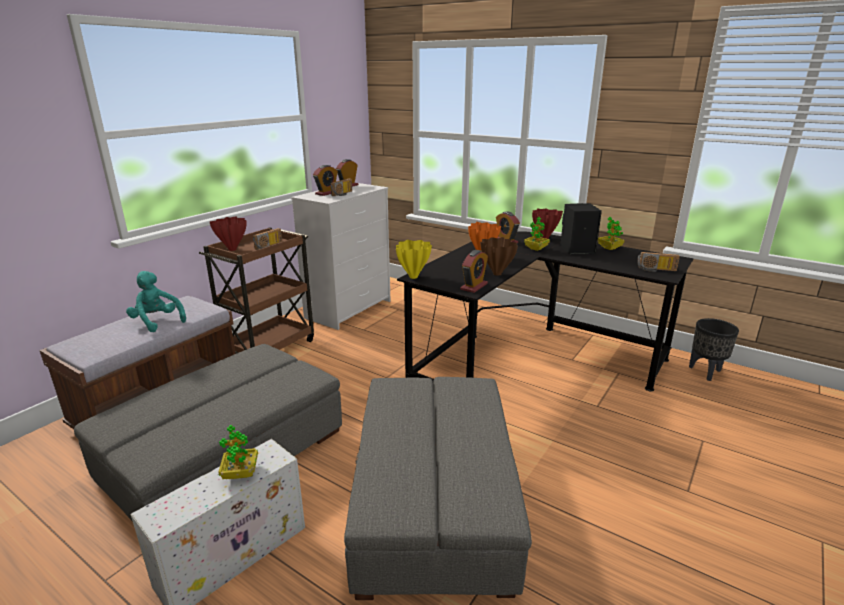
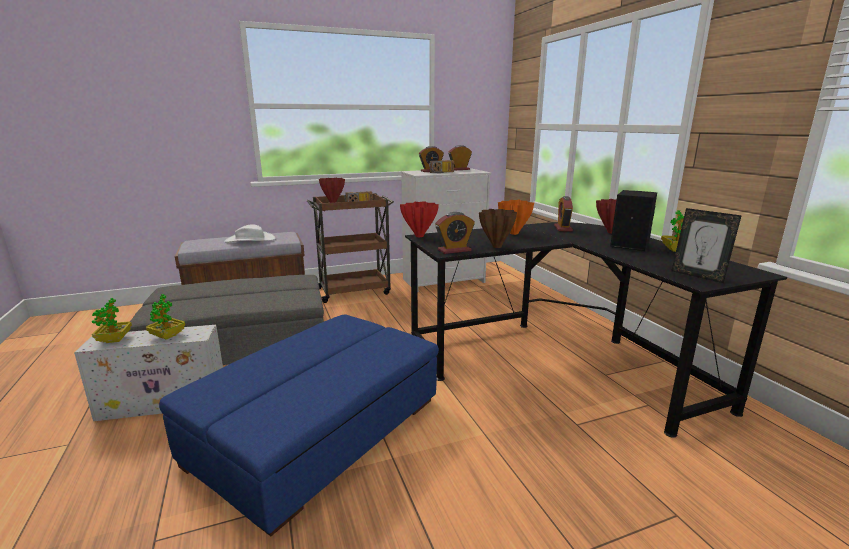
camera: 35 degrees right, 5 degrees down
turquoise plush toy [126,271,186,332] -> white hat [224,224,276,242]
grey ottoman [344,377,532,600] -> blue ottoman [159,314,439,536]
yellow vase [396,240,432,279] -> red vase [400,201,439,237]
potted plant [524,217,550,251] -> potted plant moved to [92,298,132,343]
radio [637,252,680,272] -> picture frame [671,208,742,283]
black planter [689,318,739,381] -> none

